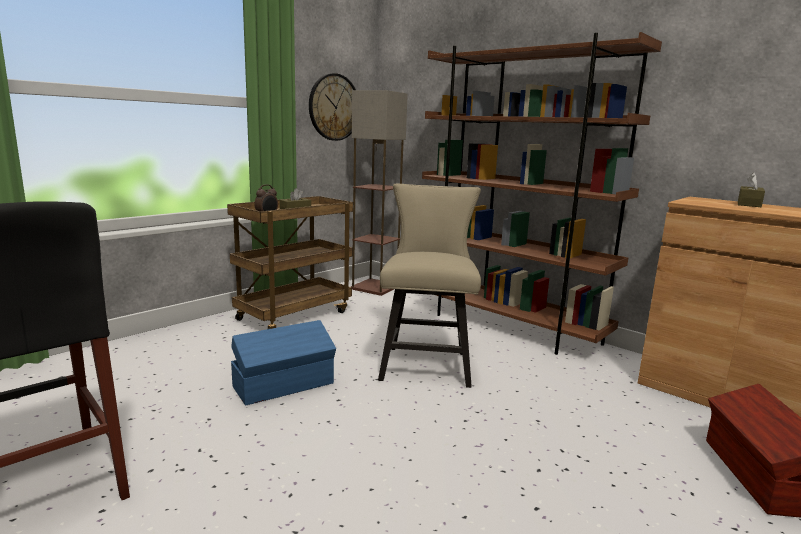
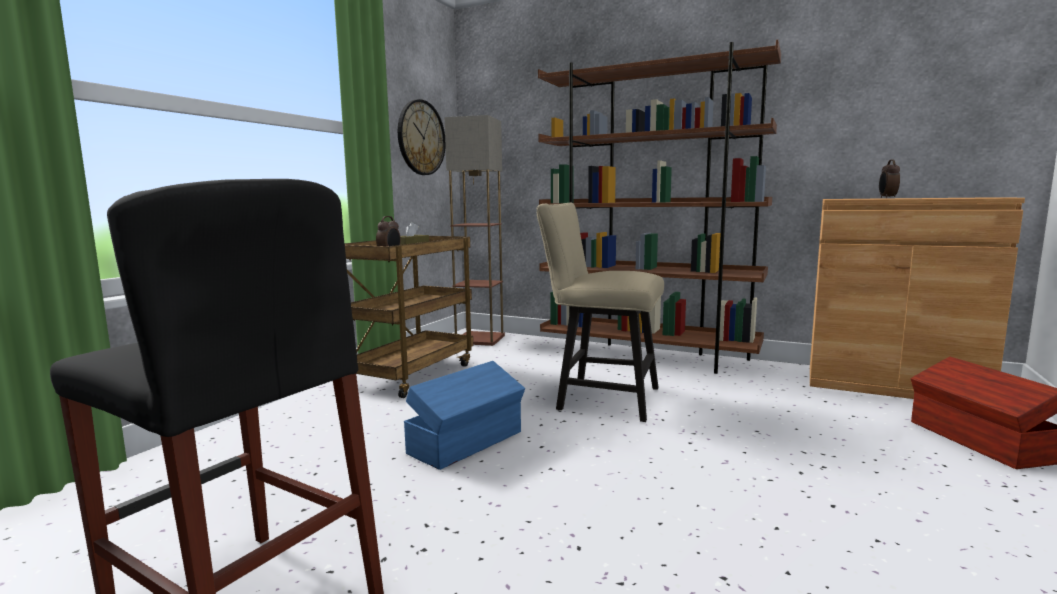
camera: 15 degrees left, 5 degrees down
beige chair [378,183,481,388] -> beige chair turned 60 degrees counterclockwise [536,203,664,422]
brown tissue box [738,173,765,207] -> alarm clock [879,159,900,198]

